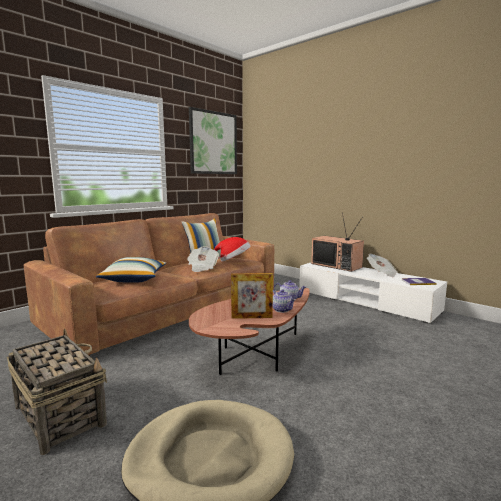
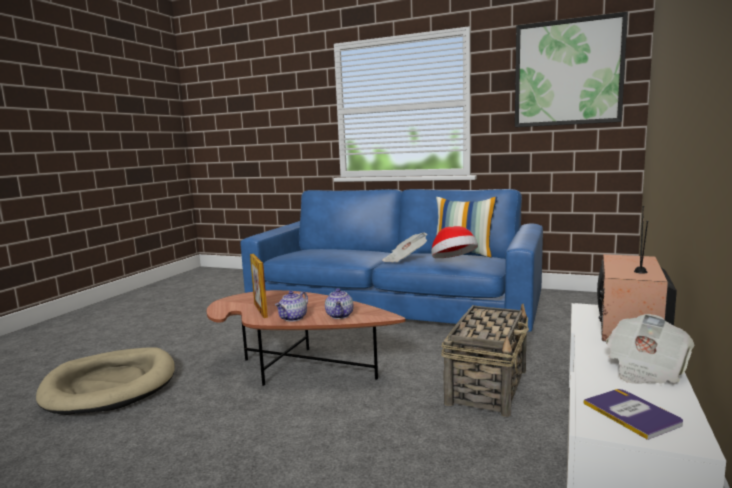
camera: 70 degrees right, 0 degrees up
basket [7,329,107,455] -> basket moved to [441,303,529,417]
brown sofa [24,213,274,356] -> blue sofa [240,189,543,332]
pillow [96,257,166,283] -> none

